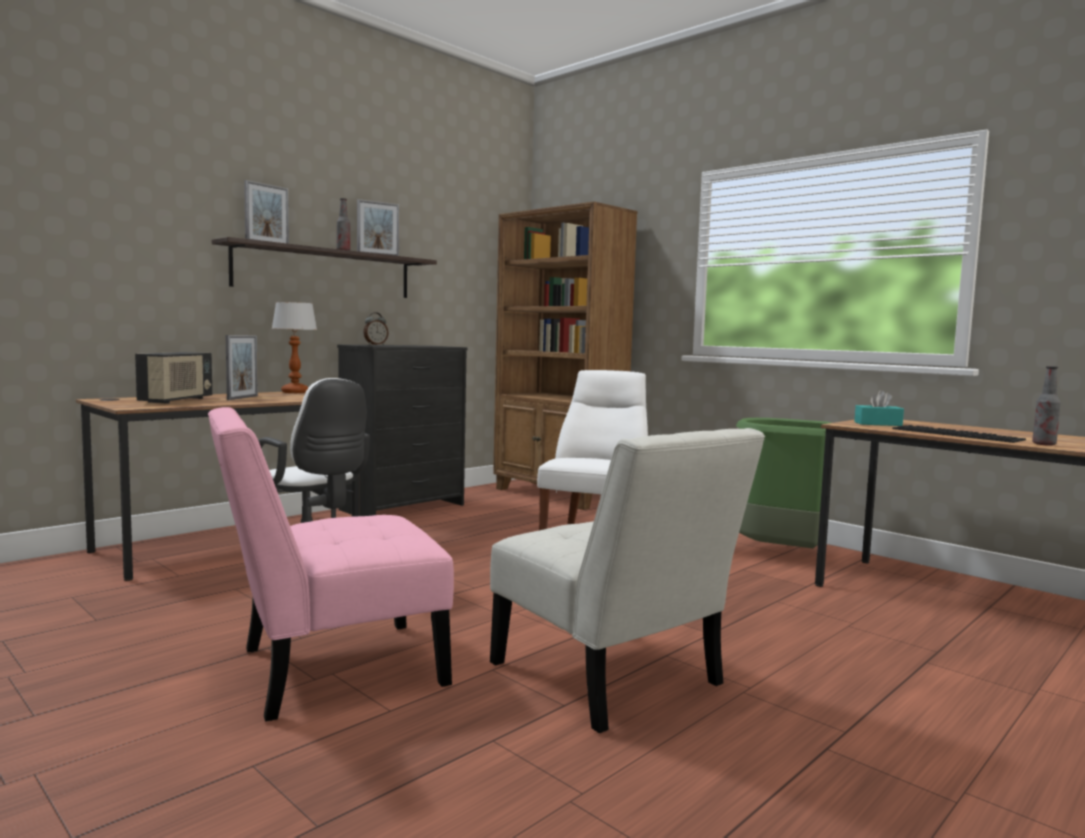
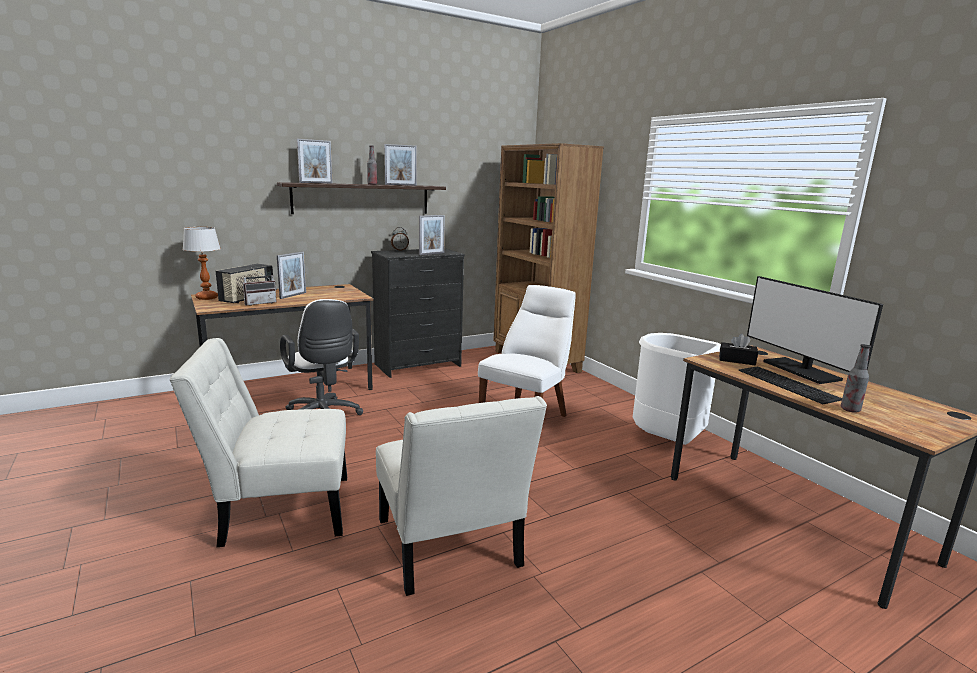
camera: 15 degrees right, 10 degrees up
pink chair [208,407,454,722] -> white chair [169,338,347,547]
table lamp [272,302,317,393] -> table lamp moved to [182,227,221,300]
green trash can [736,418,831,549] -> white trash can [633,333,721,445]
turquoise tissue box [854,390,904,426] -> black tissue box [719,334,758,365]
none -> radio [243,268,277,306]
none -> picture frame [419,215,445,255]
none -> monitor [747,276,883,384]

